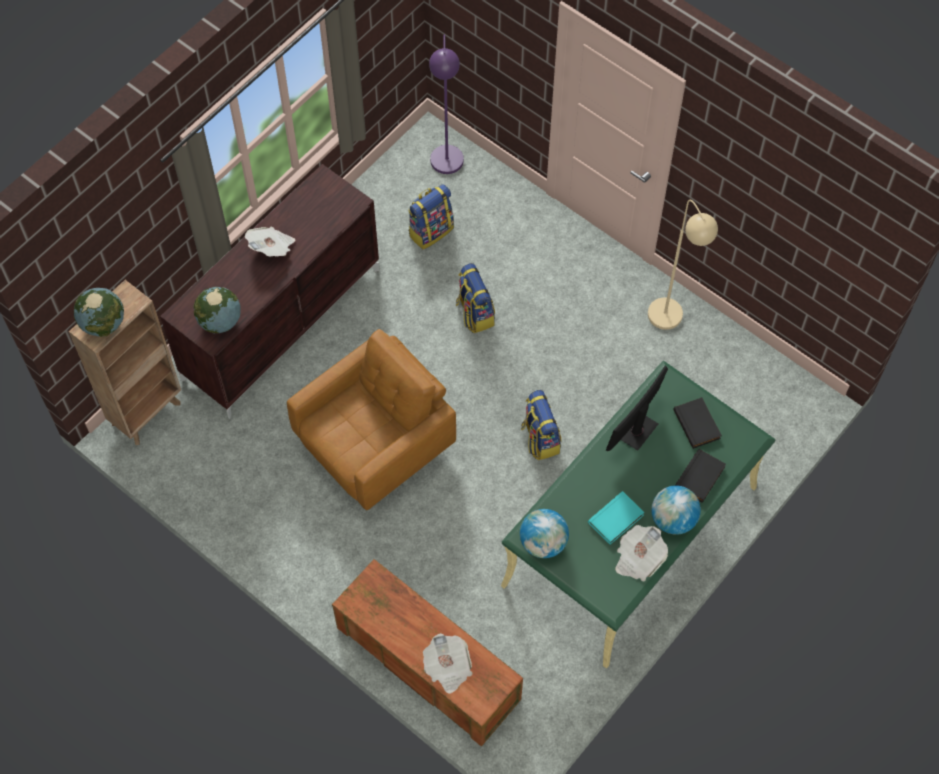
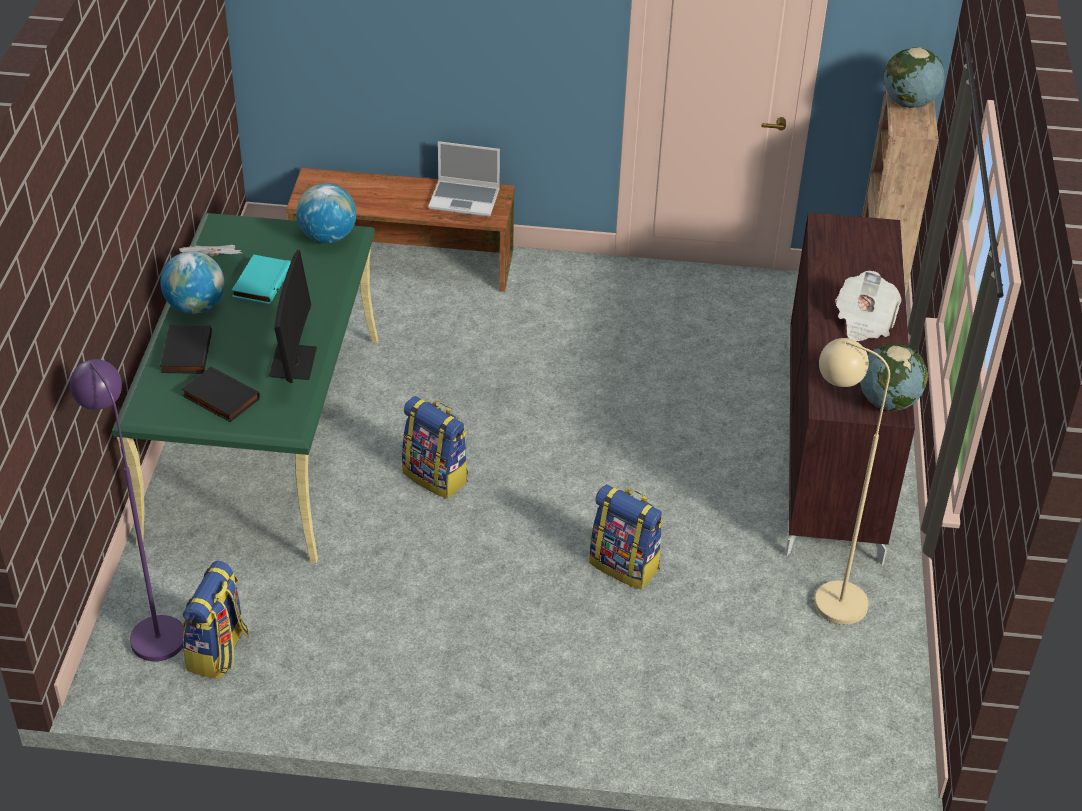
camera: 145 degrees right, 20 degrees down
globe [193,287,241,333] -> globe moved to [860,343,928,412]
brown armchair [287,329,456,510] -> none
backpack [408,184,454,249] -> backpack moved to [183,561,249,679]
newspaper [423,633,473,694] -> none
purple floor lamp [429,34,464,174] -> purple floor lamp moved to [70,359,184,661]
beige floor lamp [648,200,718,330] -> beige floor lamp moved to [814,338,890,625]
none -> laptop [428,141,500,217]

